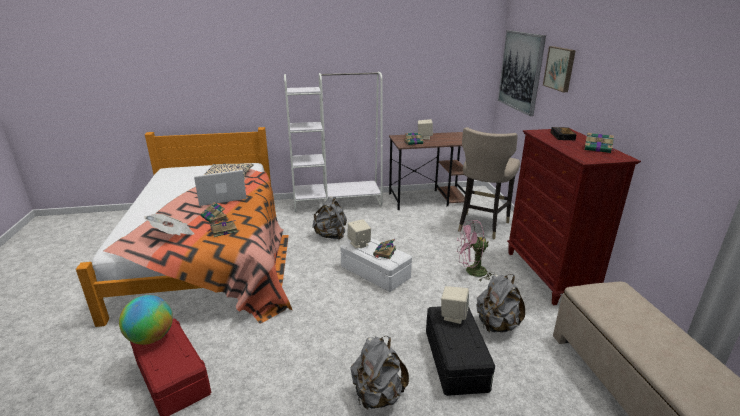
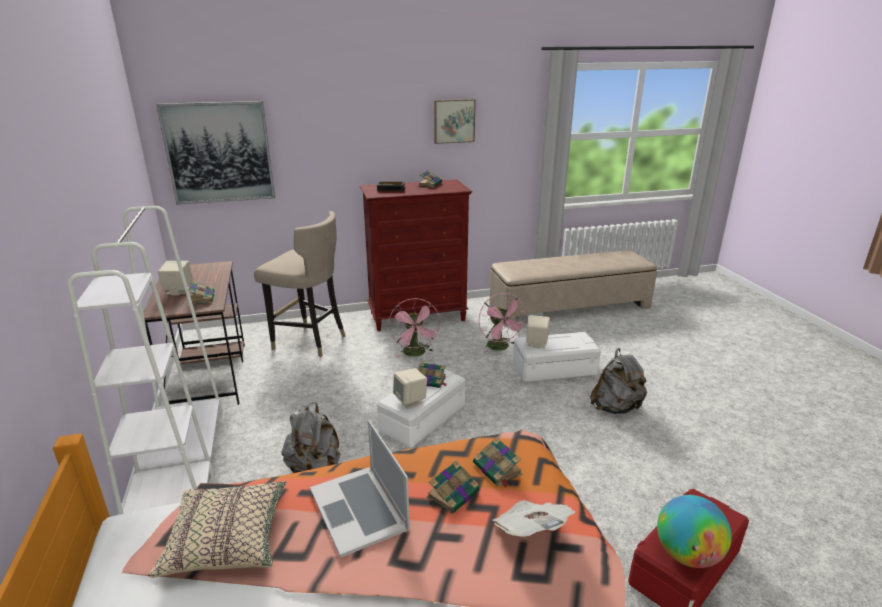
camera: 95 degrees left, 0 degrees up
black storage box [426,306,495,396] -> white storage box [513,332,601,382]
grey backpack [476,274,525,333] -> pink fan [479,293,528,353]
picture [543,46,576,92] -> picture moved to [434,99,476,144]

